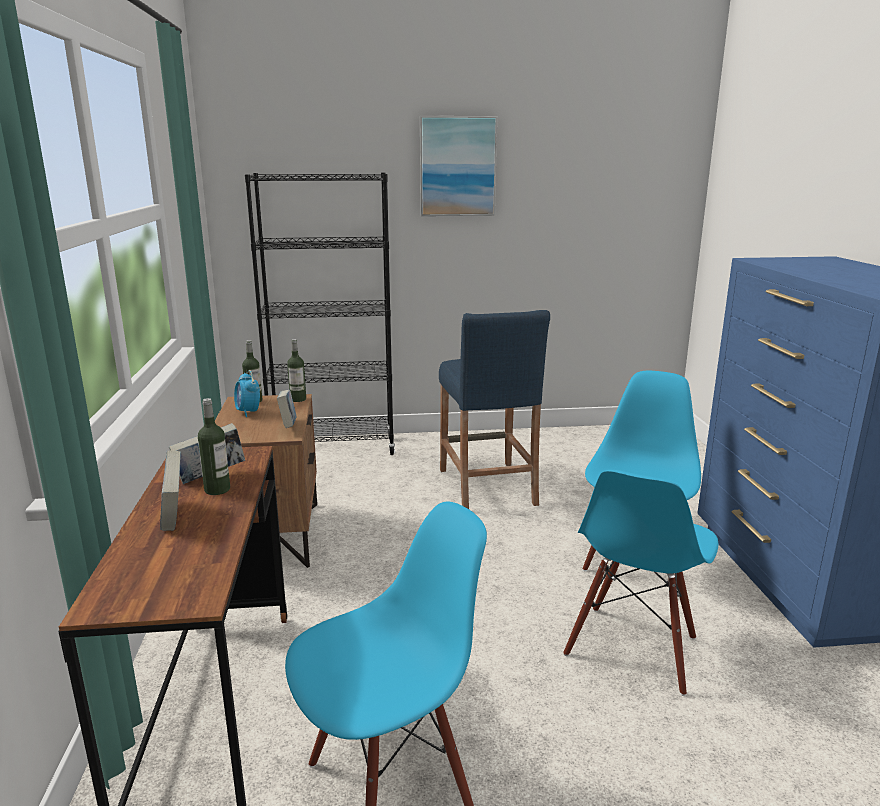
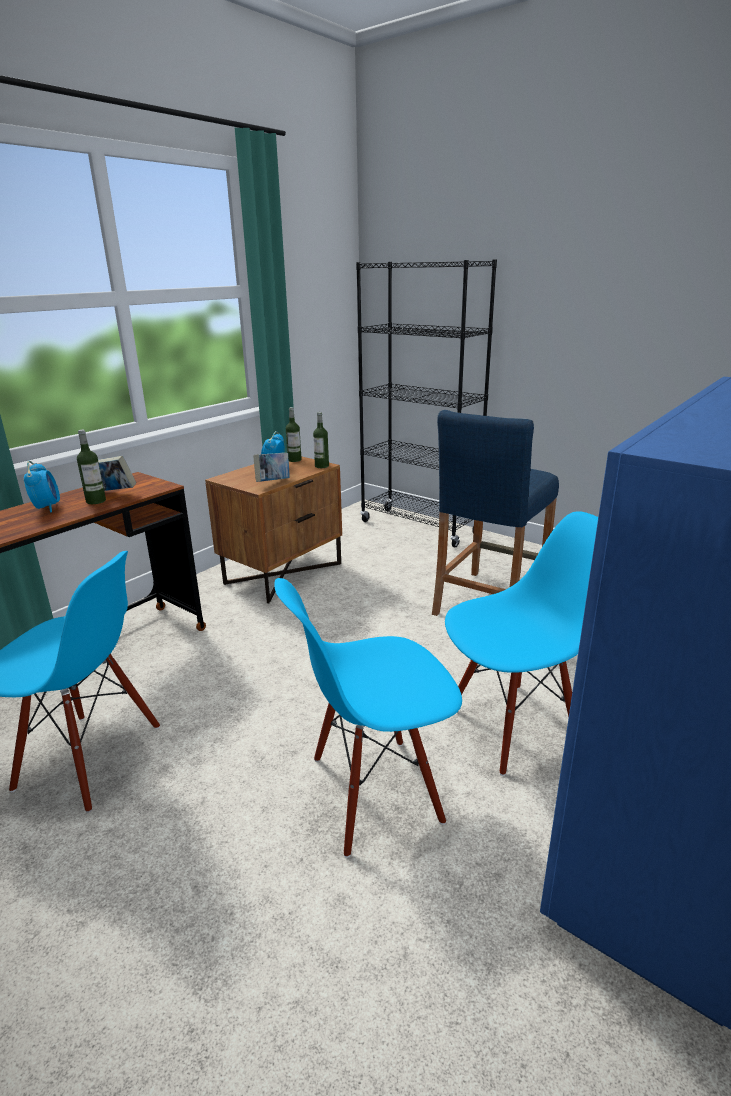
camera: 45 degrees right, 5 degrees up
book [160,450,181,531] -> alarm clock [24,461,60,512]
picture [420,116,497,216] -> none

